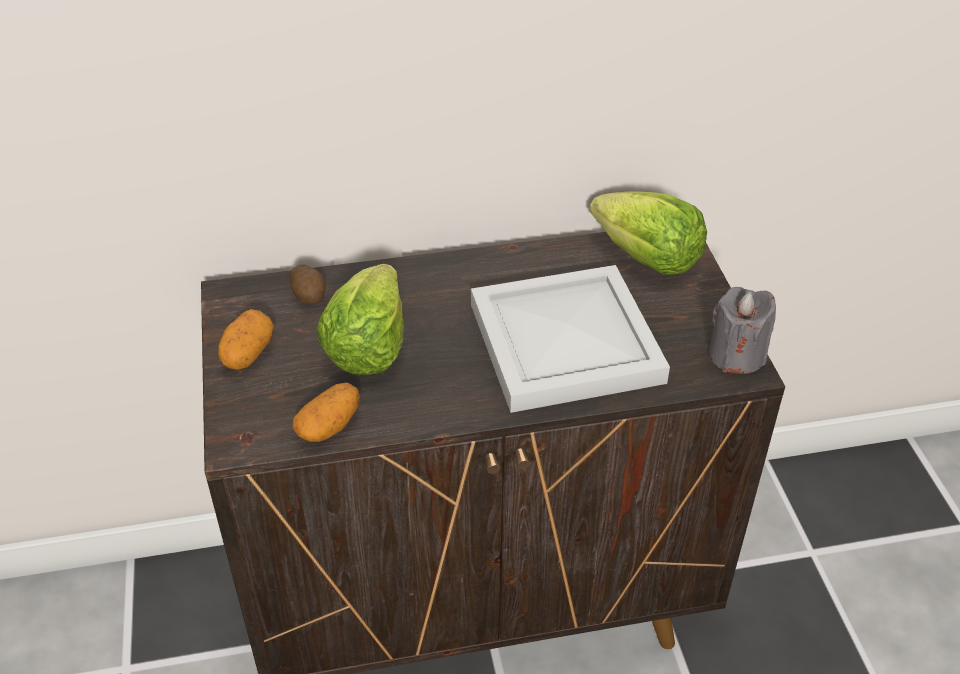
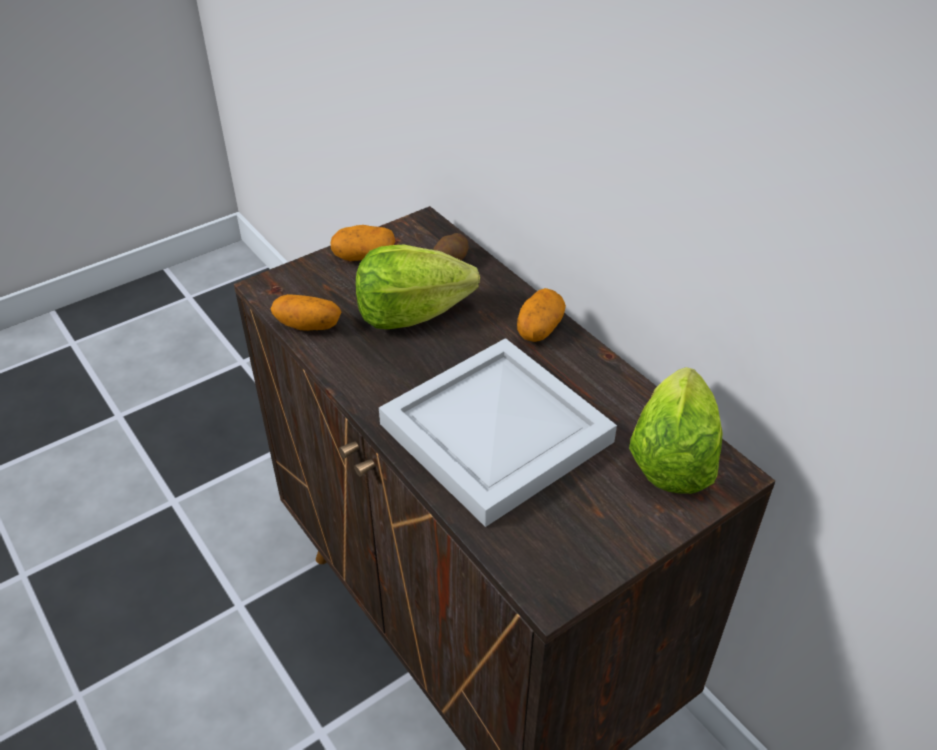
camera: 65 degrees right, 0 degrees up
grey candle [709,287,776,374] -> none
none -> potato [517,288,566,342]

